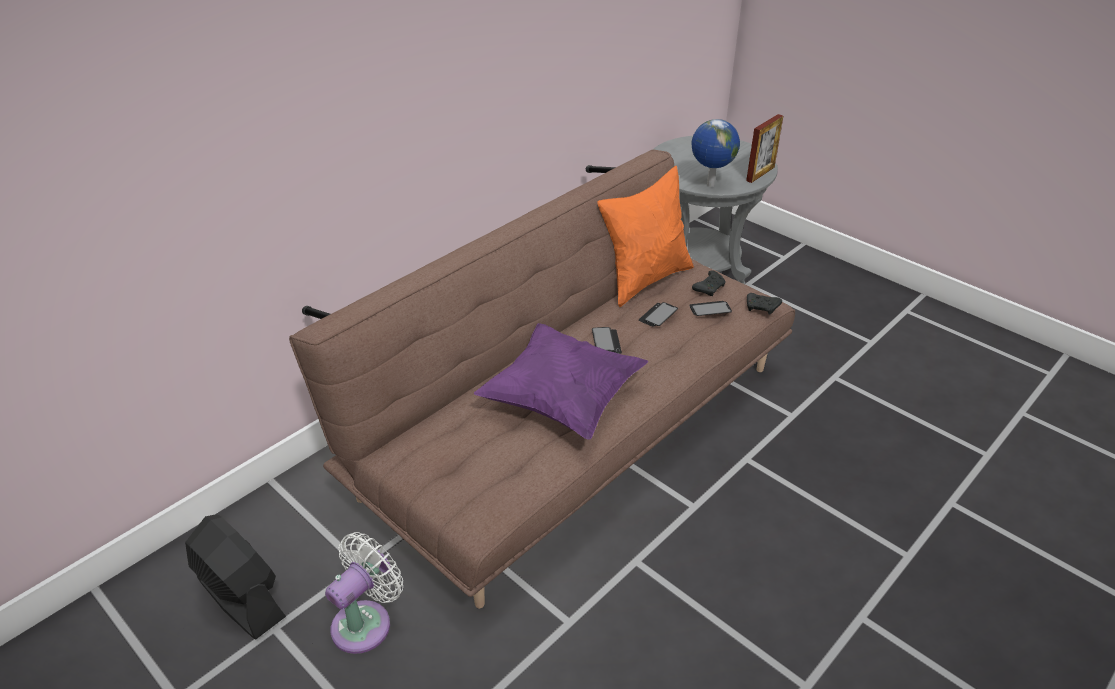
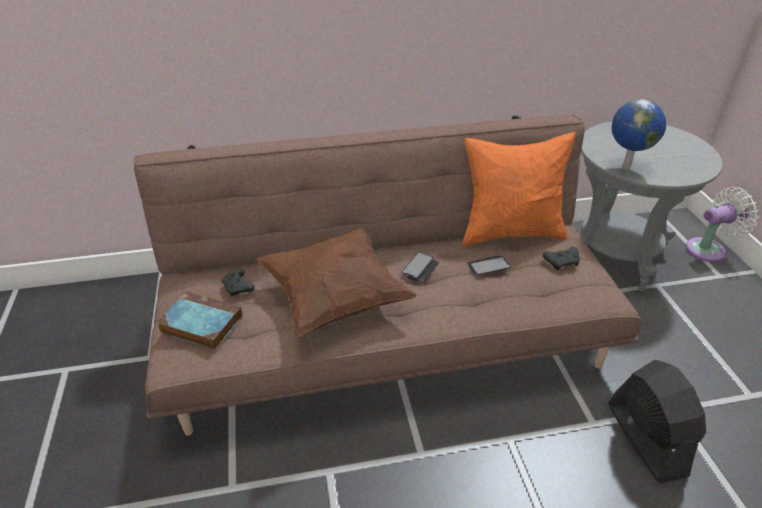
camera: 35 degrees right, 0 degrees up
black fan [185,514,286,639] -> black fan moved to [608,360,706,484]
white fan [325,532,403,654] -> white fan moved to [686,187,759,262]
purple pillow [474,323,648,440] -> brown pillow [257,228,417,337]
phone [689,301,732,316] -> none
picture frame [746,114,783,183] -> none
black game controller [747,293,782,315] -> black game controller moved to [221,269,255,296]
none -> book [157,291,243,350]

